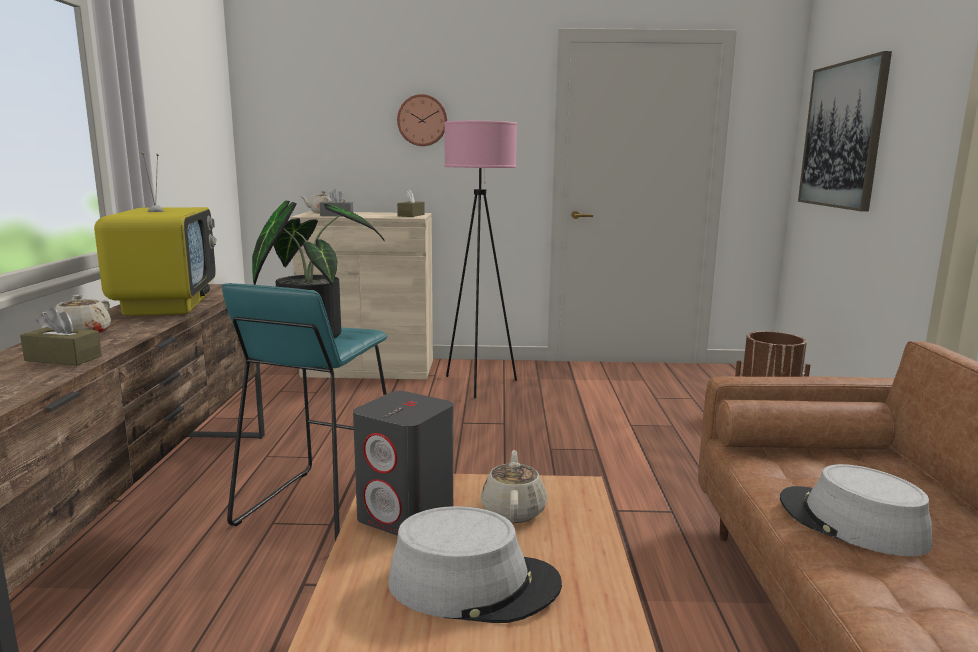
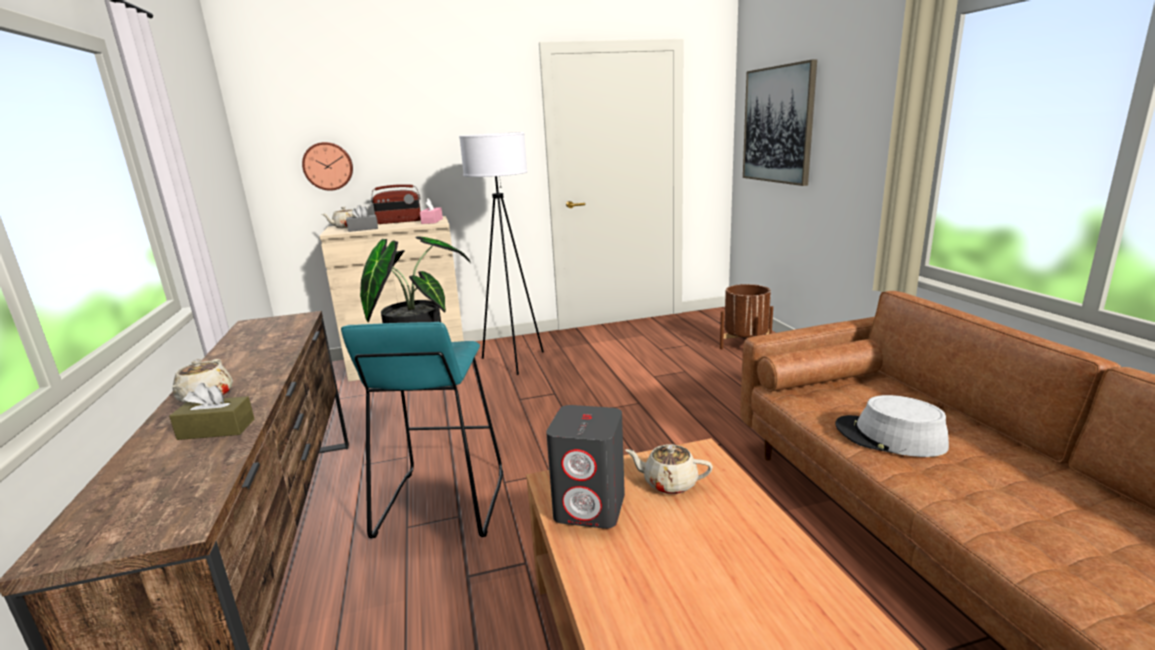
camera: 15 degrees left, 5 degrees up
television [94,152,216,316] -> none
grey hat [388,506,562,623] -> none
wall clock [397,94,447,146] -> wall clock moved to [302,142,353,191]
brown tissue box [397,190,425,217] -> pink tissue box [420,198,443,224]
pink floor lamp [444,121,517,398] -> white floor lamp [459,132,544,375]
beige teapot [481,450,547,523] -> beige teapot turned 60 degrees counterclockwise [625,445,713,494]
none -> radio [371,184,421,224]

